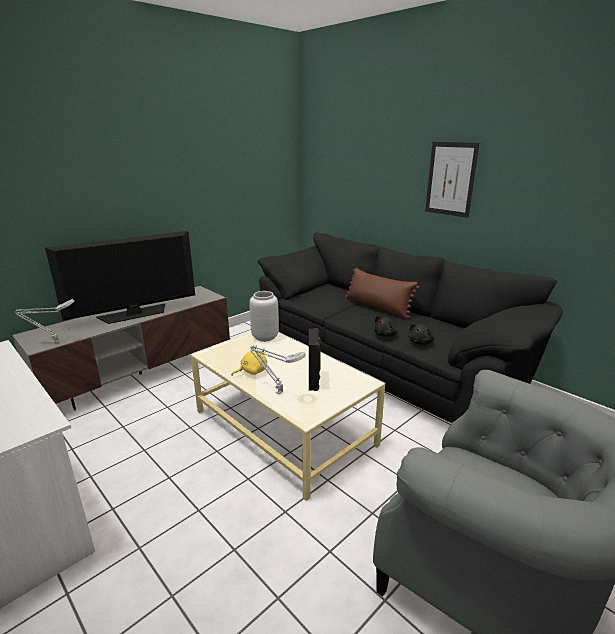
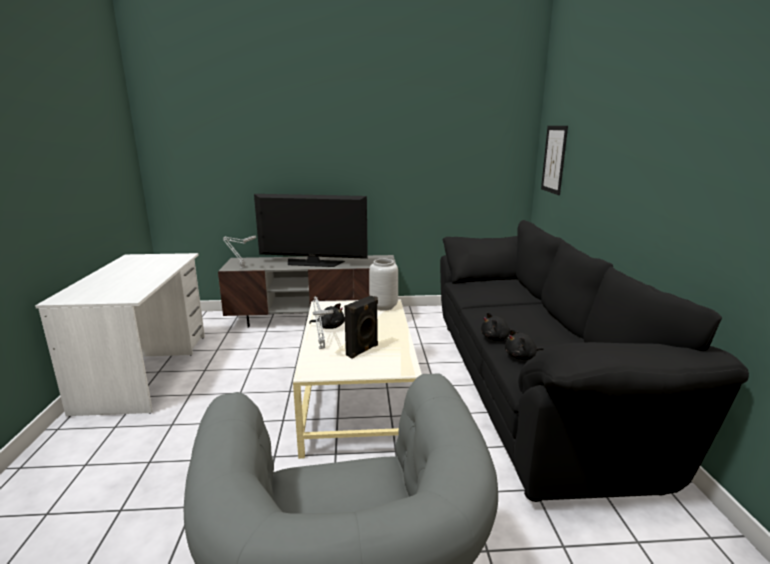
camera: 40 degrees right, 5 degrees down
yellow plush toy [231,346,267,375] -> black plush toy [309,303,345,329]
brown pillow [345,268,419,319] -> none
picture [425,142,479,218] -> picture moved to [541,126,568,195]

